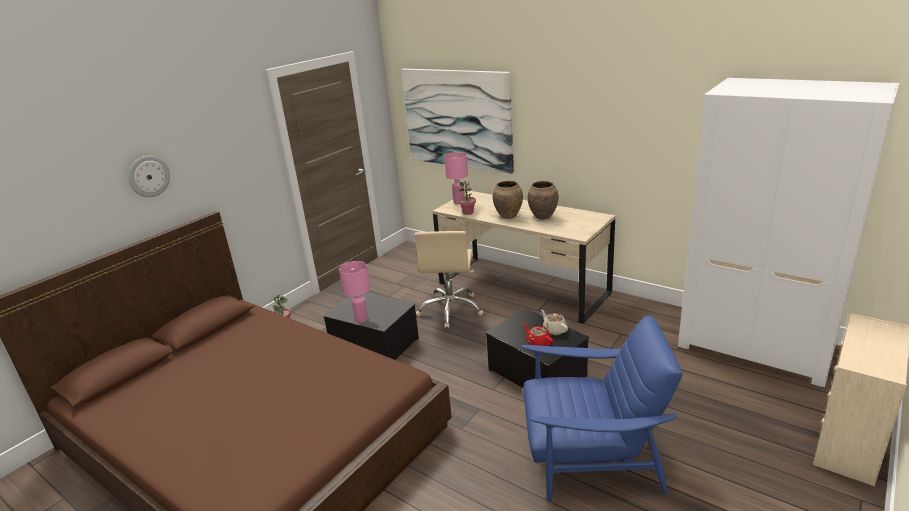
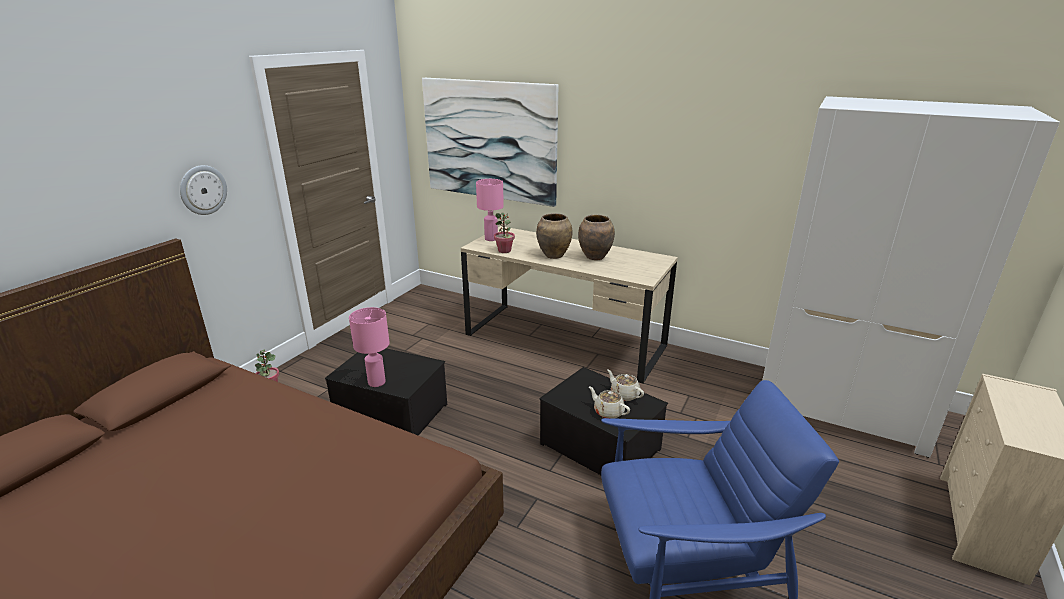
camera: 10 degrees left, 0 degrees up
wall clock [128,156,170,197] -> wall clock moved to [180,165,227,215]
beige office chair [414,231,484,328] -> none
red teapot [523,323,553,346] -> beige teapot [589,386,630,419]

